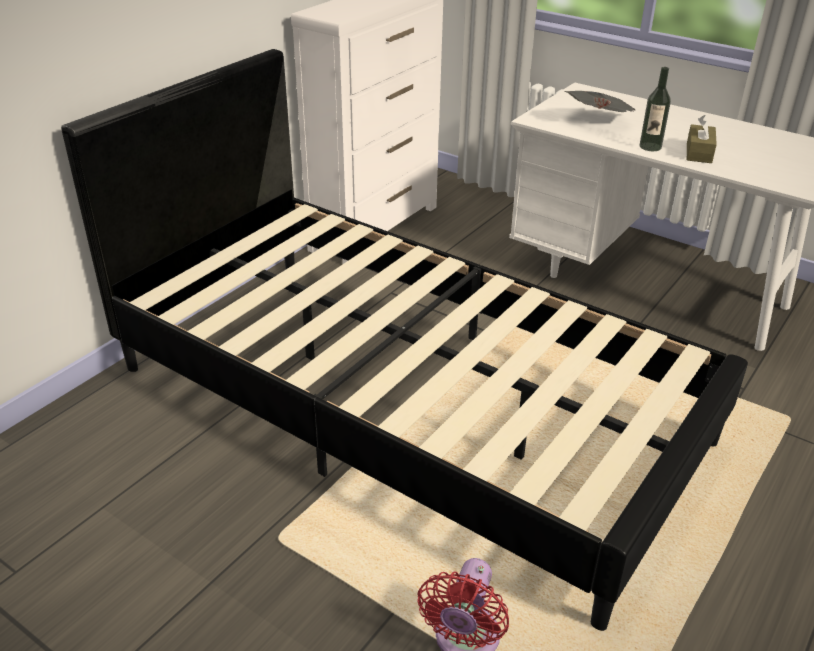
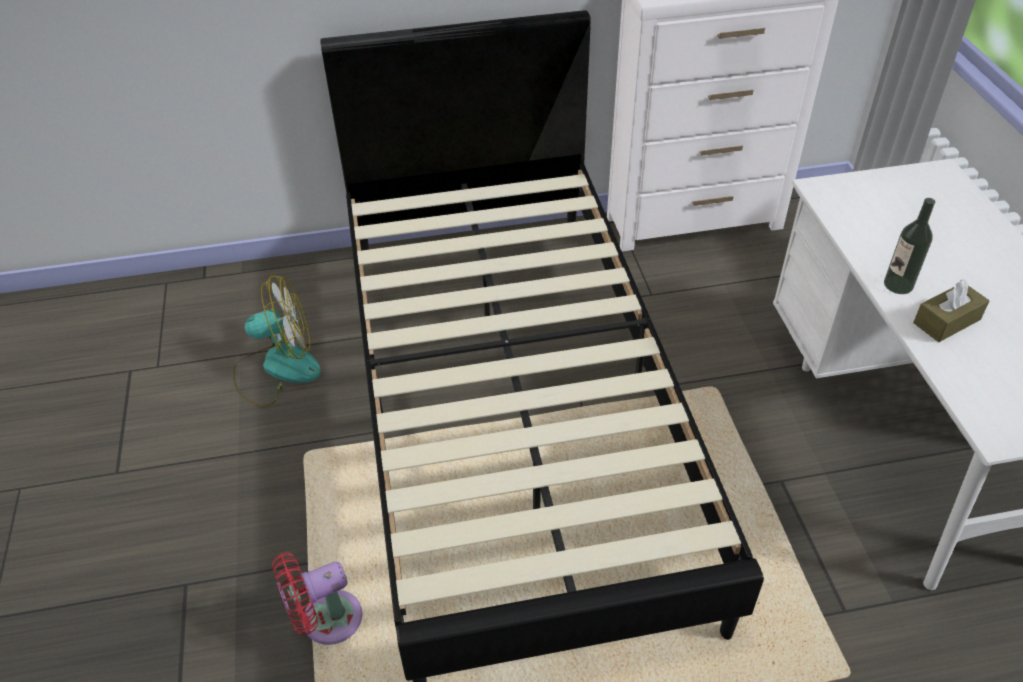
camera: 45 degrees right, 10 degrees up
newspaper [565,91,635,112] -> none
none -> fan [233,275,321,407]

